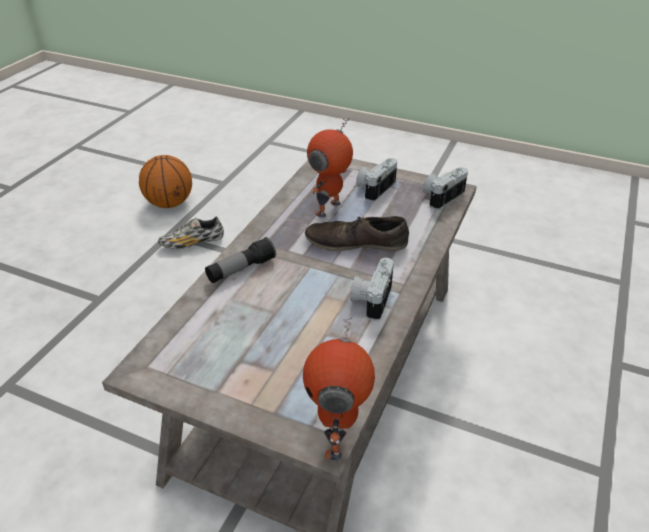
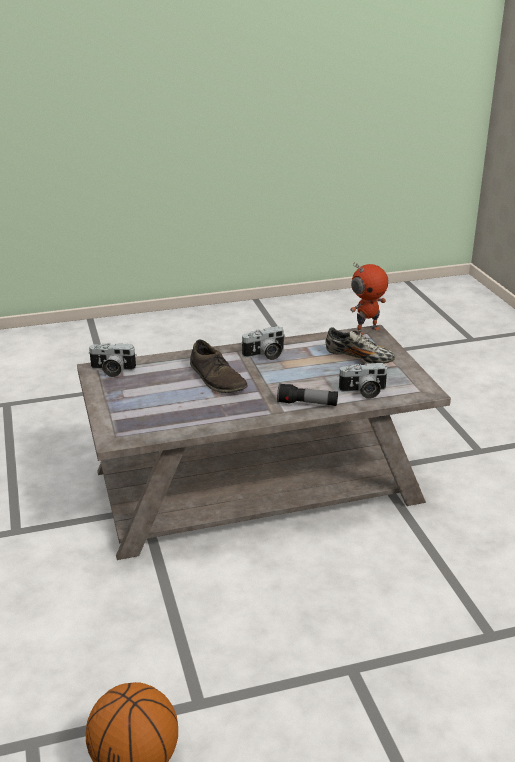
camera: 130 degrees left, 10 degrees down
shoe [158,217,224,249] -> shoe moved to [326,327,395,364]
toy robot [307,118,353,218] -> none
camera [356,158,397,202] -> camera moved to [338,363,387,399]

